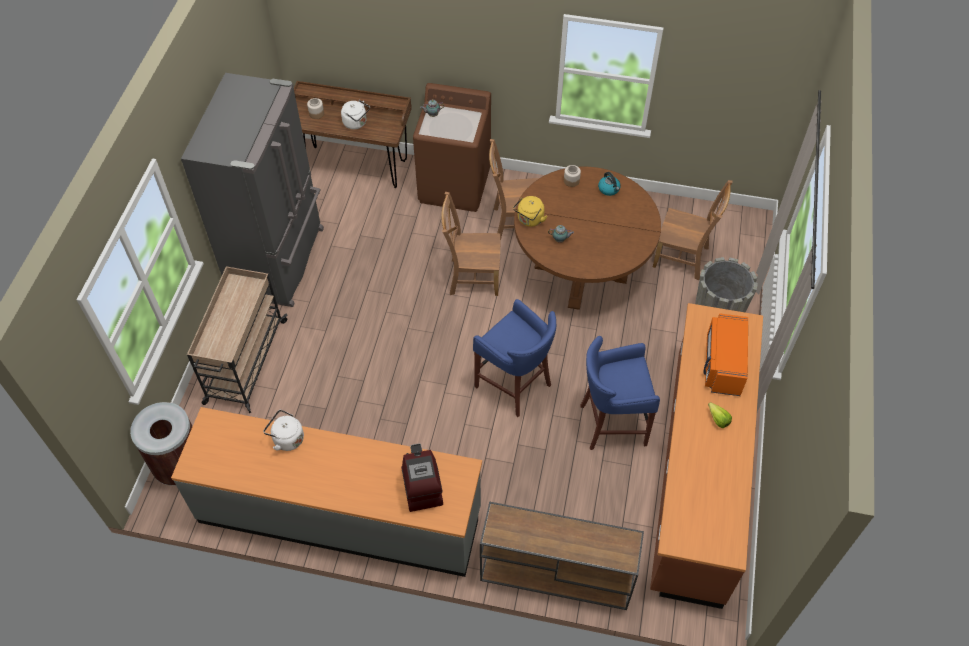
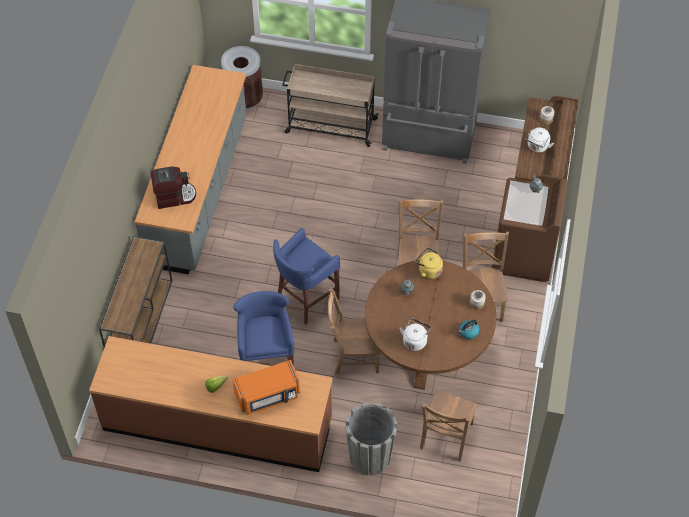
camera: 90 degrees right, 0 degrees up
white kettle [263,410,304,451] -> white kettle moved to [399,318,431,351]
orange microwave [704,313,748,396] -> orange microwave turned 150 degrees clockwise [233,360,300,415]
none -> brown chair [328,289,380,375]

